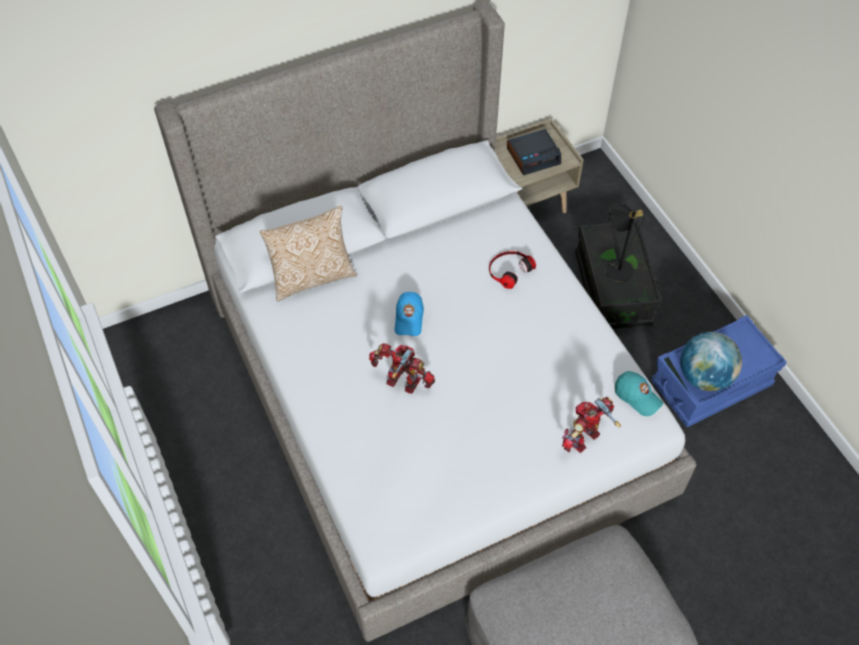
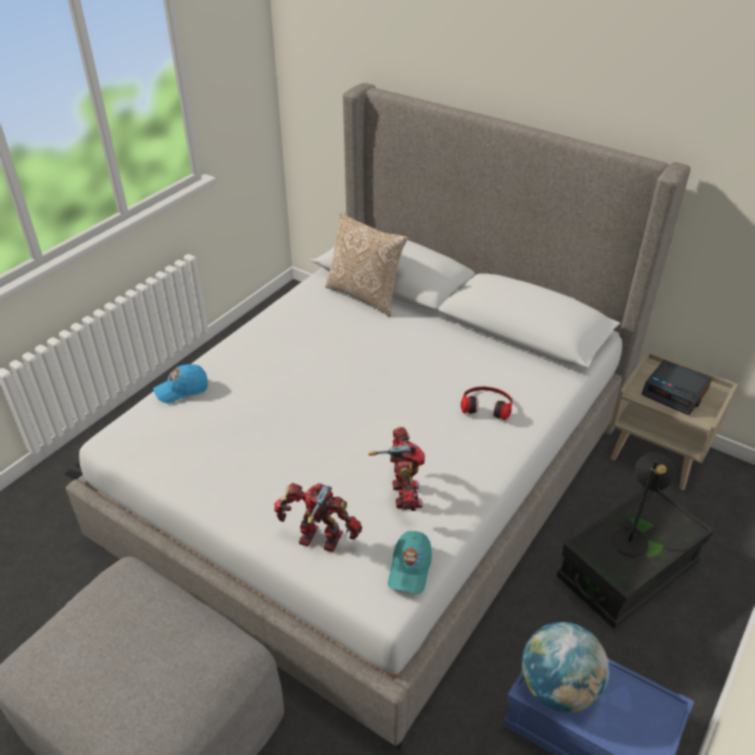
camera: 60 degrees right, 15 degrees down
toy robot [369,343,435,393] -> toy robot moved to [369,427,425,511]
blue cap [395,292,424,336] -> blue cap moved to [153,364,208,403]

